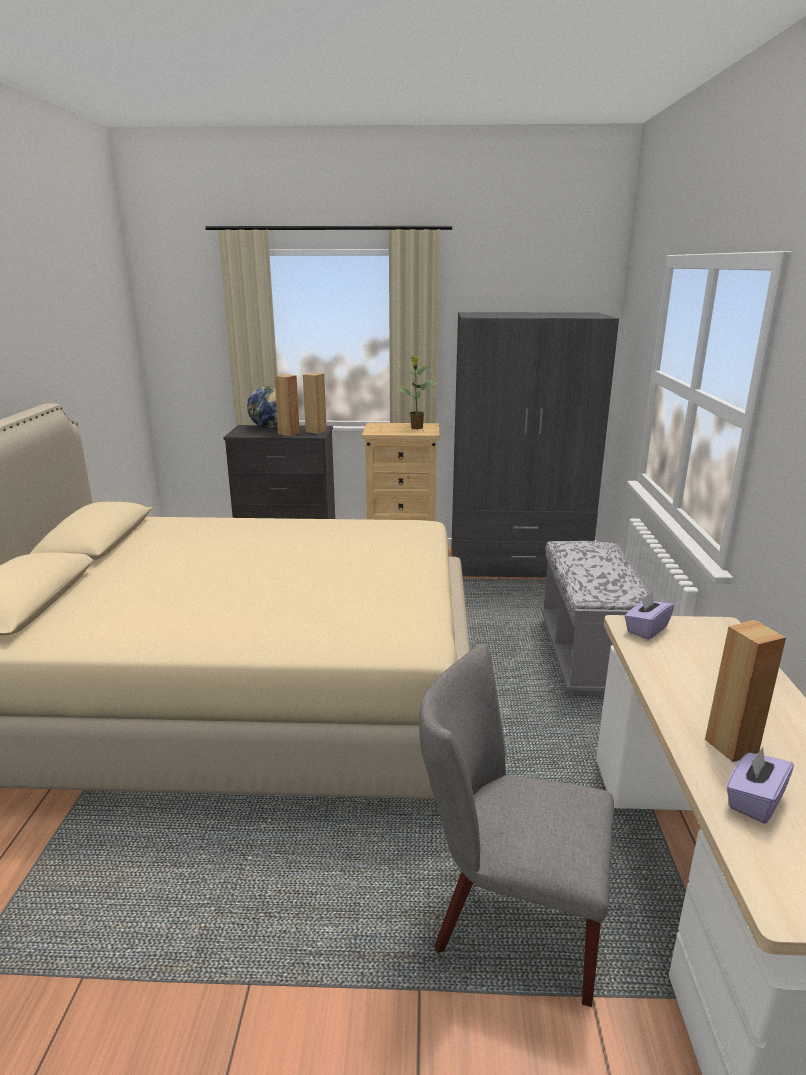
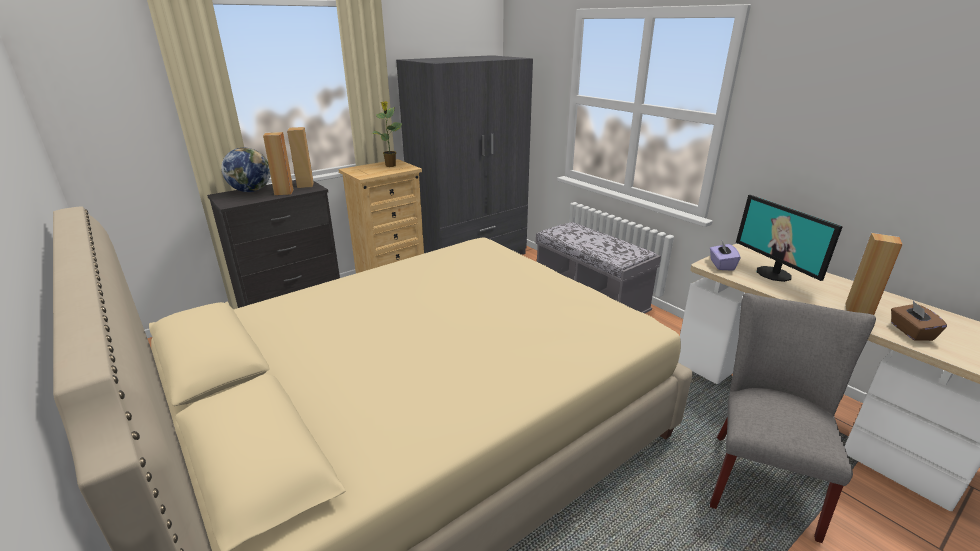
camera: 40 degrees left, 5 degrees up
grey chair [419,643,614,1007] -> grey chair turned 135 degrees clockwise [710,293,876,543]
purple tissue box [726,747,794,824] -> brown tissue box [891,301,947,341]
none -> monitor [736,195,843,282]

